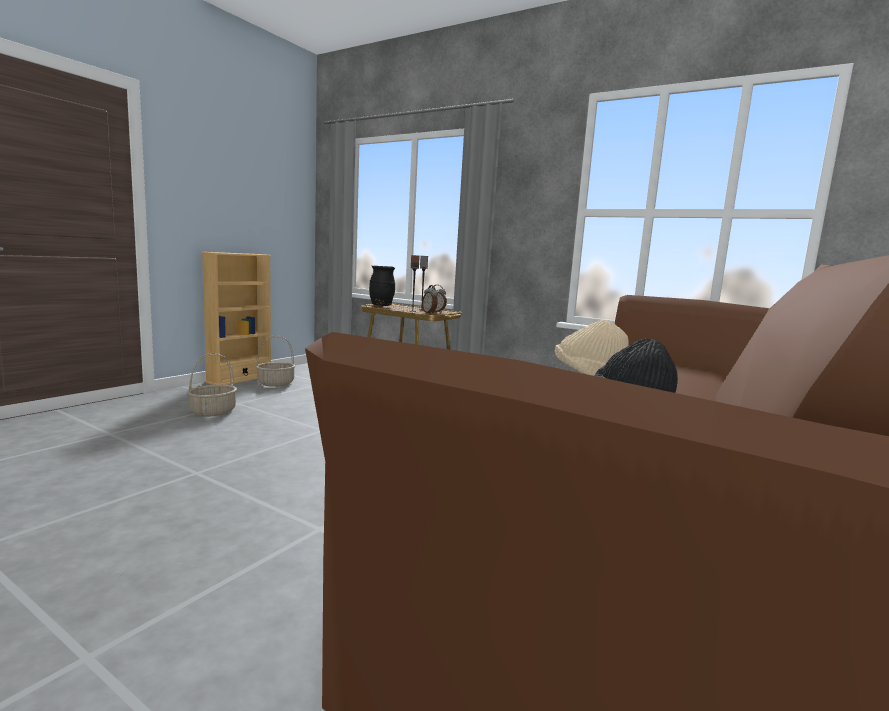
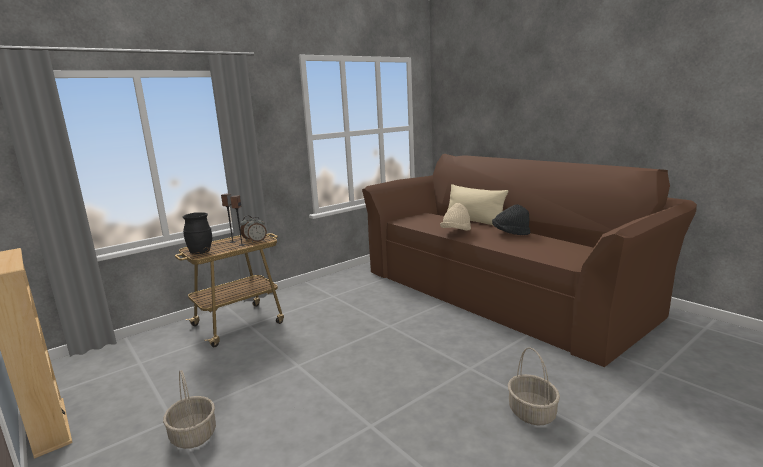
camera: 70 degrees left, 5 degrees up
basket [256,335,295,387] -> basket moved to [508,347,560,425]
none -> beige pillow [447,184,508,225]

